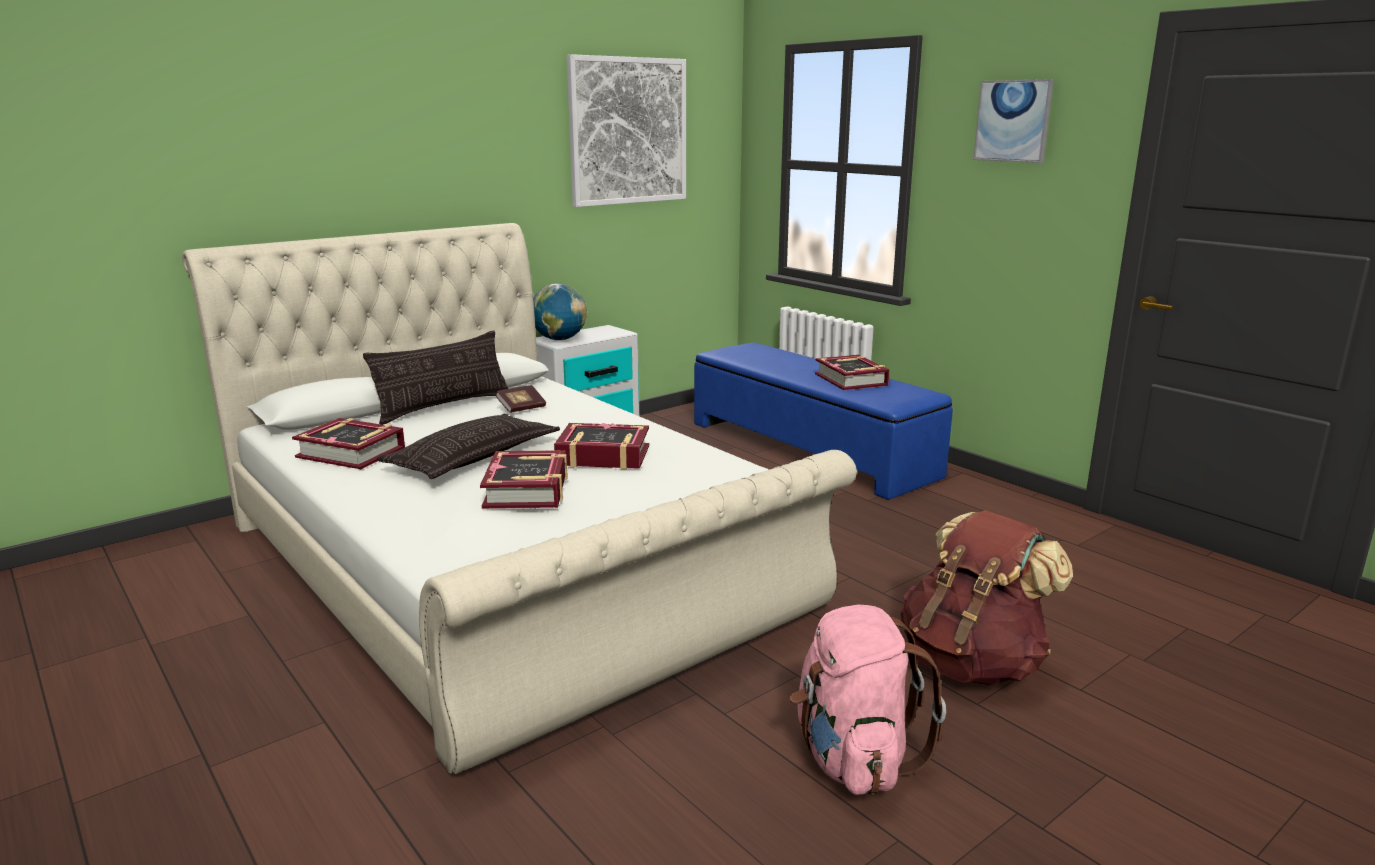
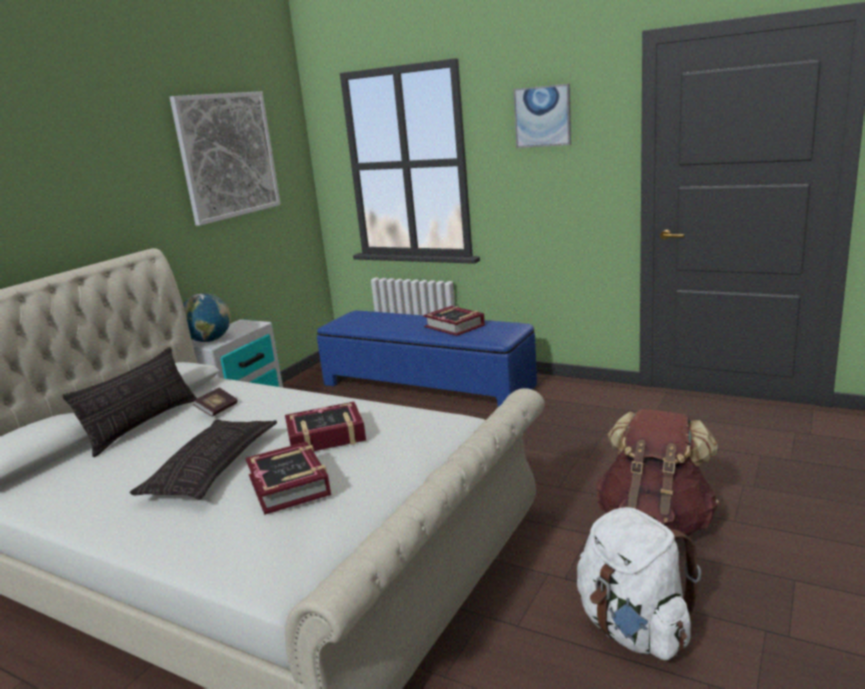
camera: 20 degrees left, 0 degrees up
book [292,418,405,469] -> none
pink backpack [790,605,946,795] -> white backpack [577,507,701,660]

